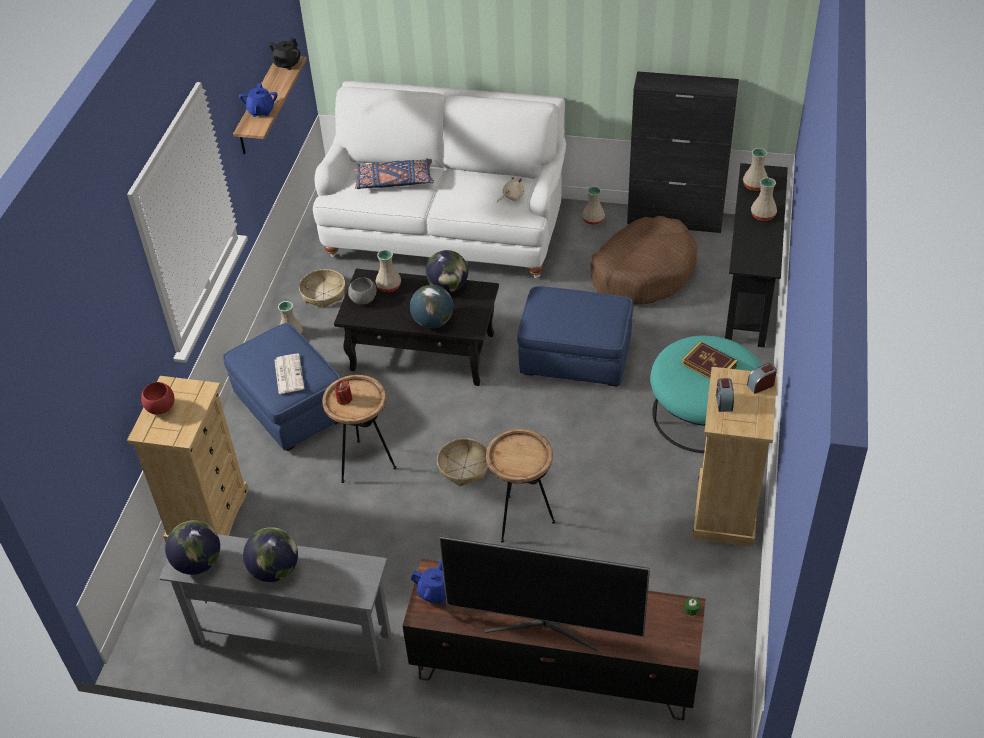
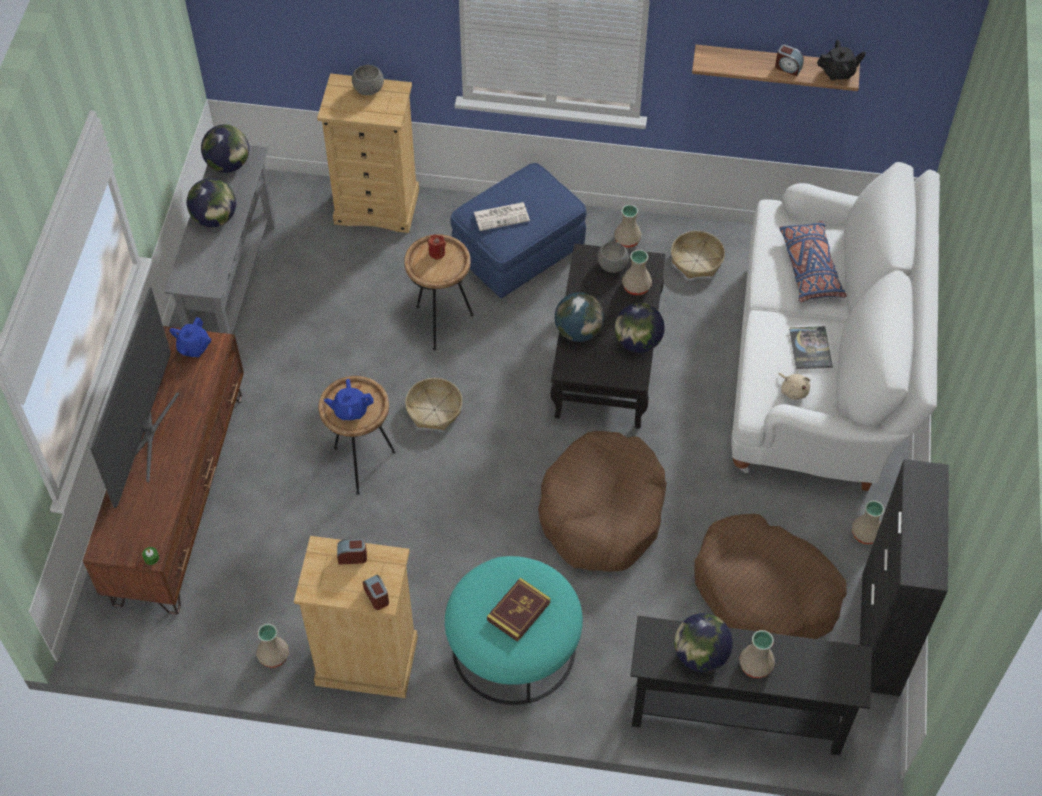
camera: 85 degrees right, 10 degrees up
red bowl [141,382,175,415] -> grey bowl [352,65,384,95]
blue teapot [239,83,277,117] -> blue teapot moved to [324,379,374,420]
black teapot [269,38,301,70] -> black teapot turned 150 degrees clockwise [817,40,866,81]
blue ottoman [517,286,633,387] -> brown dog bed [538,431,667,572]
beige vase [743,148,768,191] -> beige vase moved to [257,624,289,668]
none -> globe [674,613,733,672]
none -> alarm clock [775,45,804,76]
none -> book [789,326,833,369]

